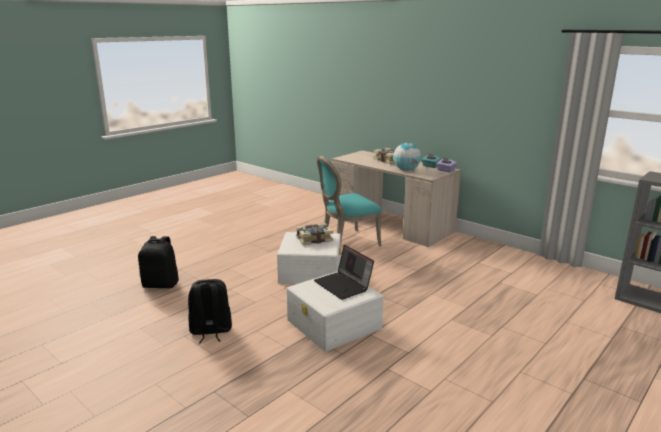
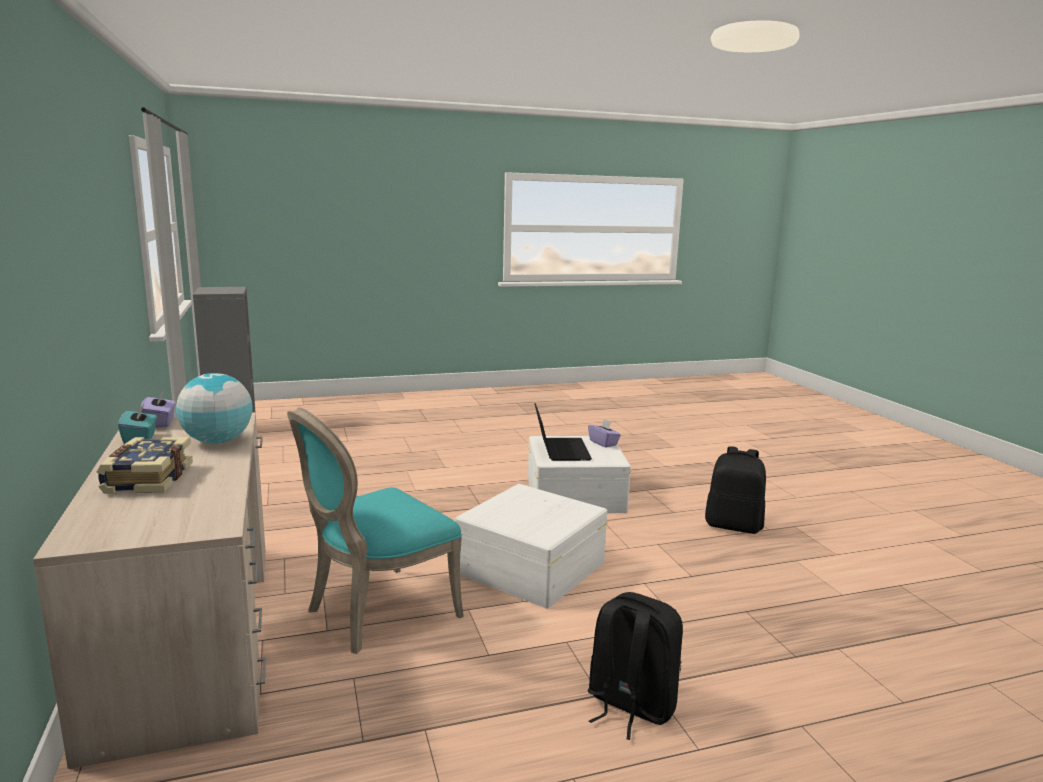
camera: 150 degrees left, 5 degrees down
black backpack [138,236,179,288] -> black backpack moved to [588,592,683,740]
book [296,223,333,245] -> none
turquoise chair [316,156,382,249] -> turquoise chair turned 135 degrees clockwise [287,408,464,654]
none -> purple tissue box [588,419,621,447]

